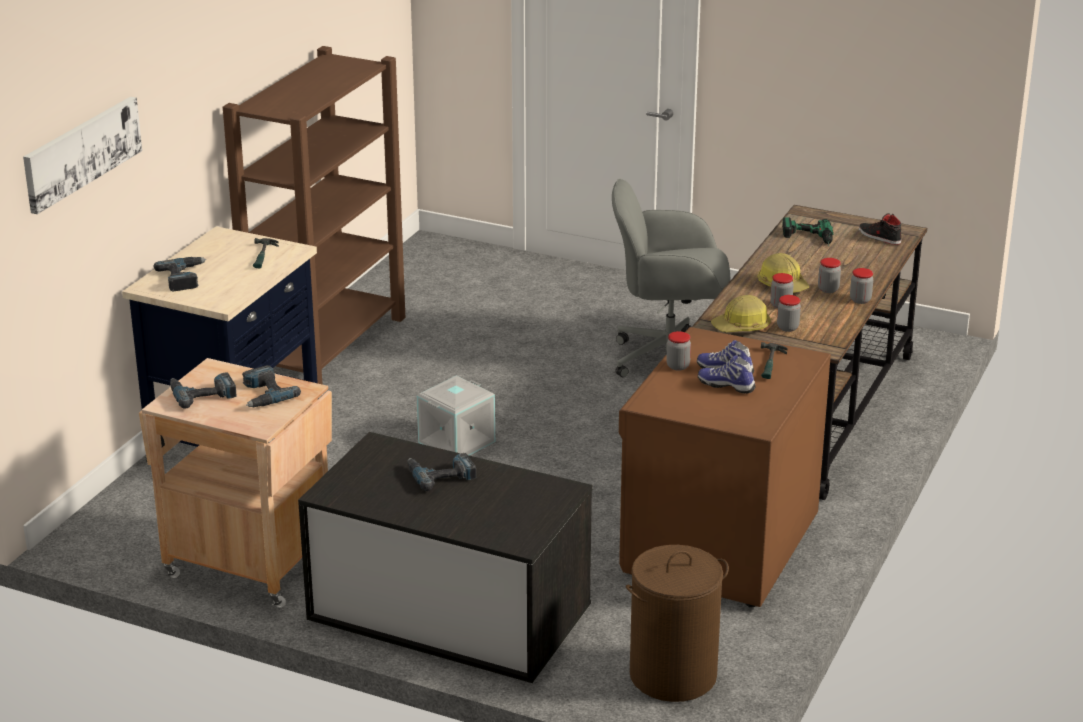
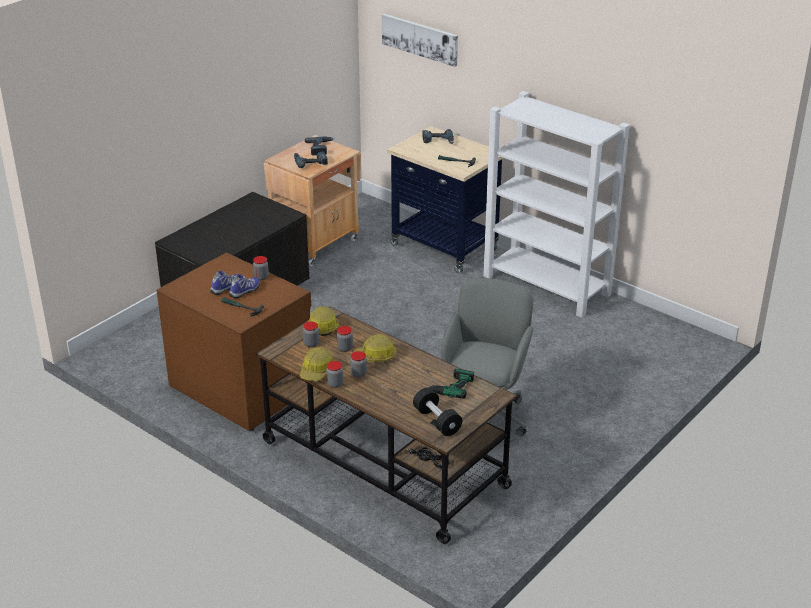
camera: 105 degrees right, 5 degrees up
brown bookcase [223,46,405,385] -> white bookcase [483,91,630,318]
power drill [408,453,476,491] -> none
grey storage box [417,376,495,456] -> none
brown laundry basket [626,545,729,702] -> none
black shoe [859,213,902,245] -> black dumbbell [413,388,462,436]
none -> hard hat [300,347,334,381]

